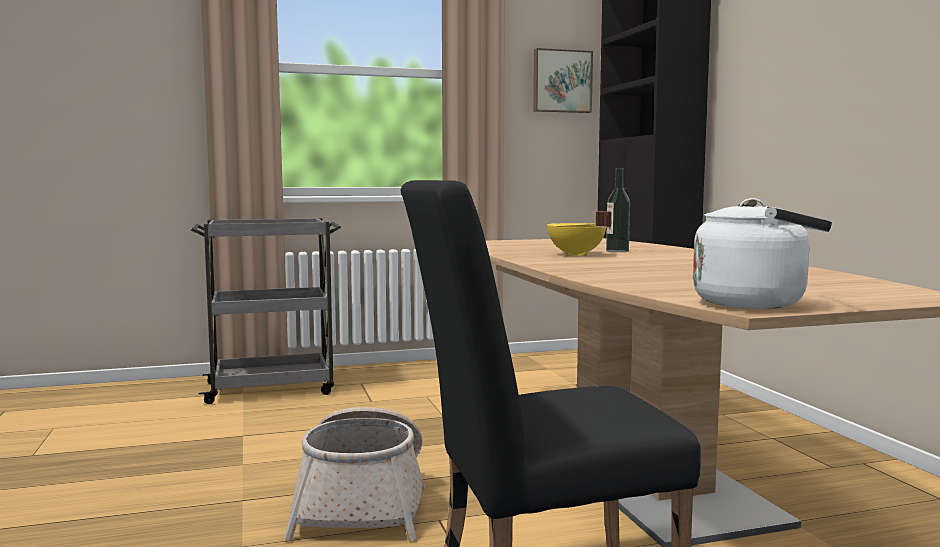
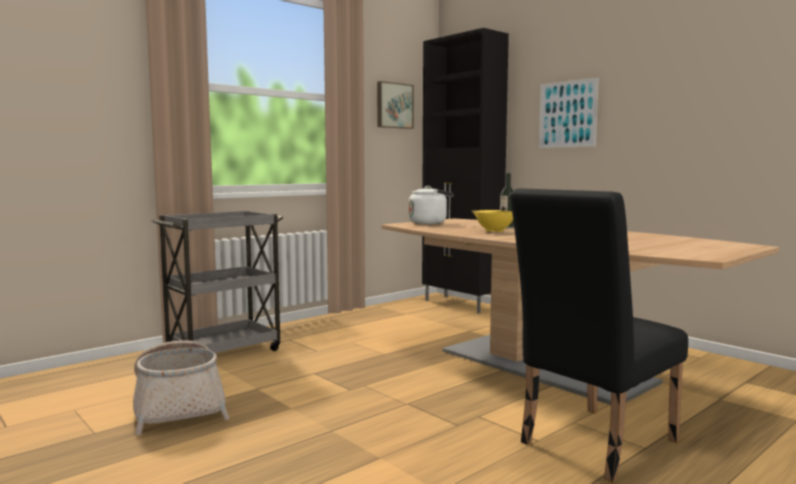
camera: 25 degrees left, 0 degrees up
basket [284,407,425,541] -> basket moved to [133,340,230,435]
white kettle [693,198,832,309] -> white kettle moved to [409,186,454,224]
none -> picture [539,77,599,148]

